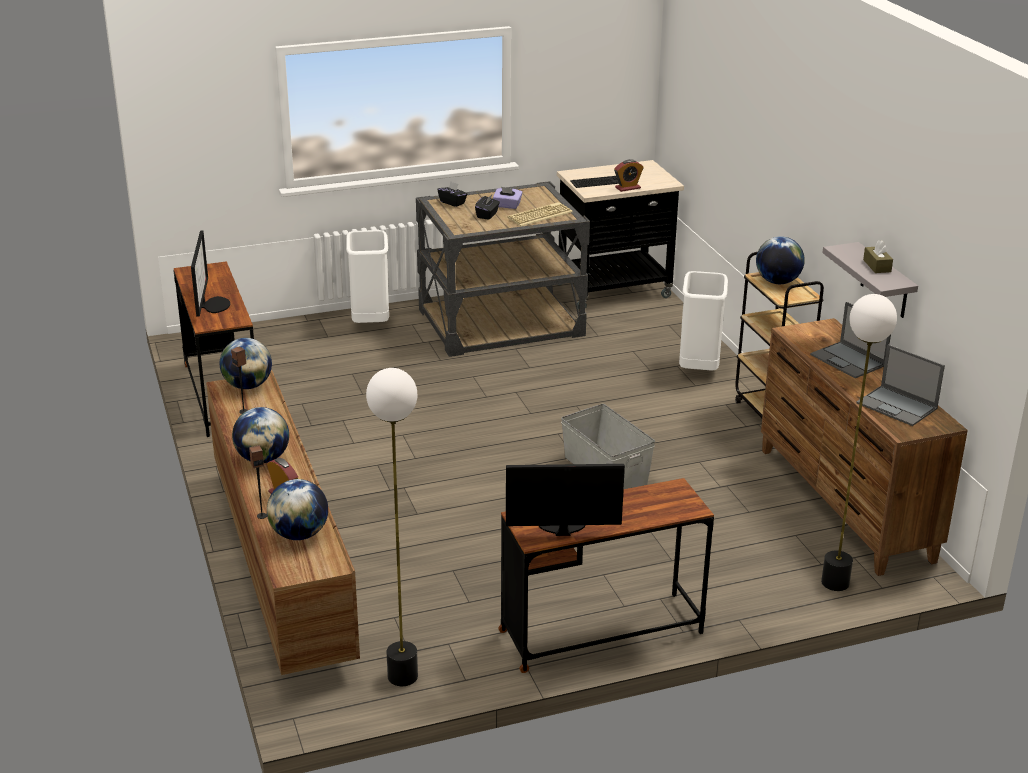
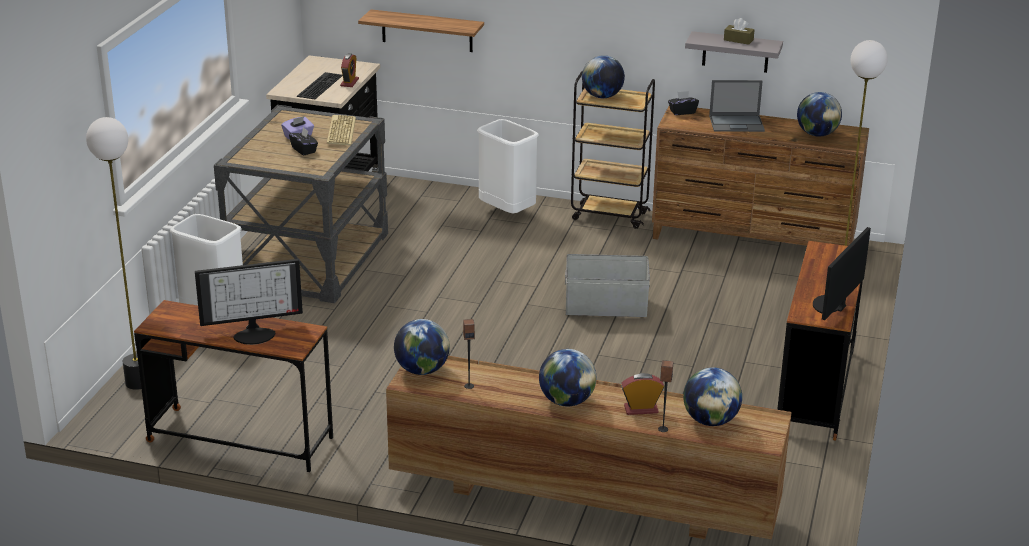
camera: 55 degrees left, 0 degrees up
monitor [191,230,230,317] -> monitor turned 135 degrees clockwise [195,259,303,345]
floor lamp [366,368,418,686] -> floor lamp moved to [86,117,141,390]
black tissue box [438,181,467,207] -> black tissue box moved to [668,91,699,115]
laptop [856,344,945,426] -> globe [797,92,842,137]
none -> shelf [358,9,484,52]

